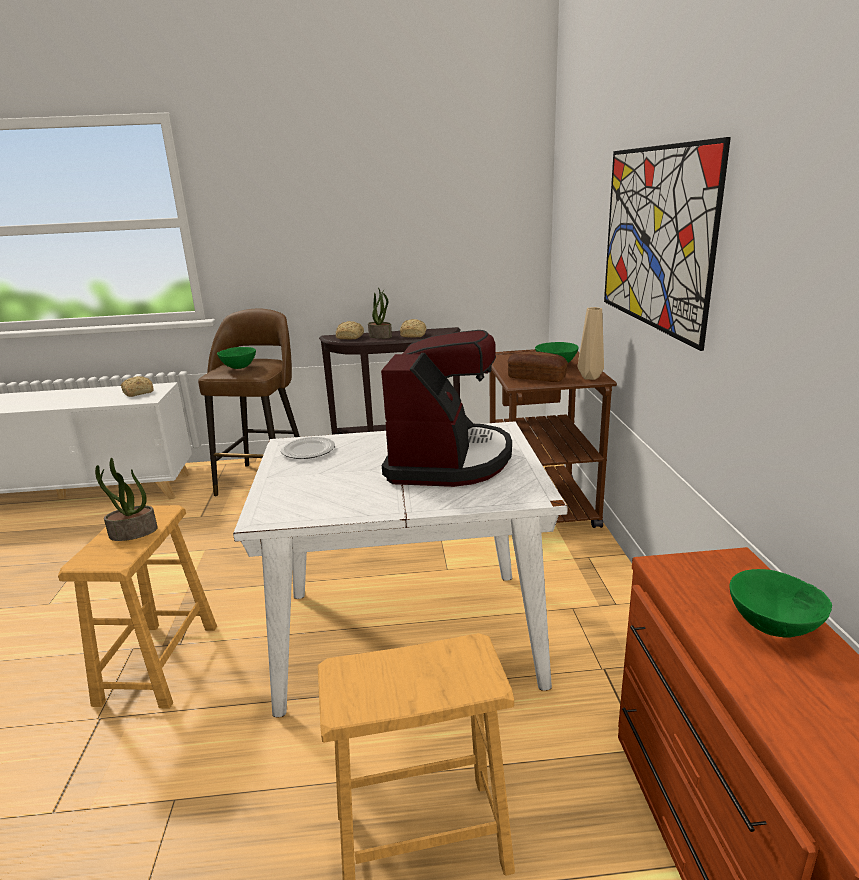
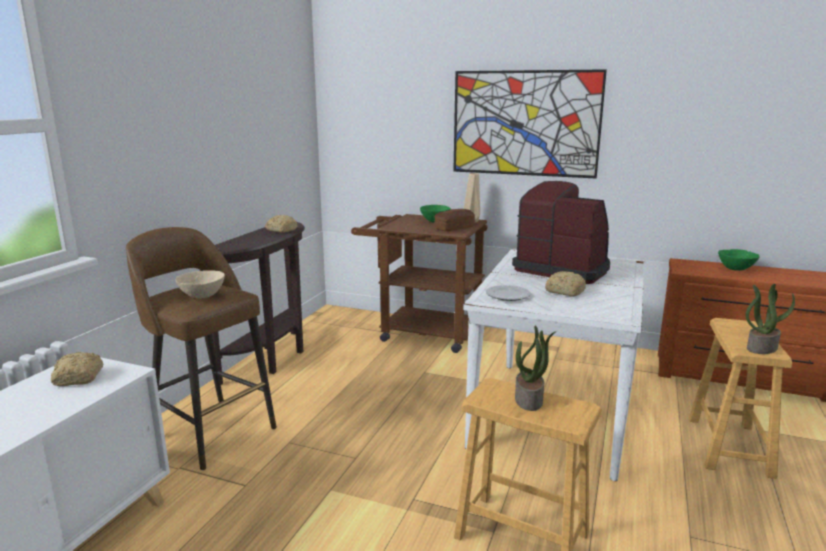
camera: 65 degrees left, 5 degrees down
green bowl [217,347,256,369] -> beige bowl [175,270,225,299]
bread [336,321,364,339] -> bread moved to [545,271,586,296]
potted plant [368,287,392,339] -> potted plant moved to [746,284,795,354]

